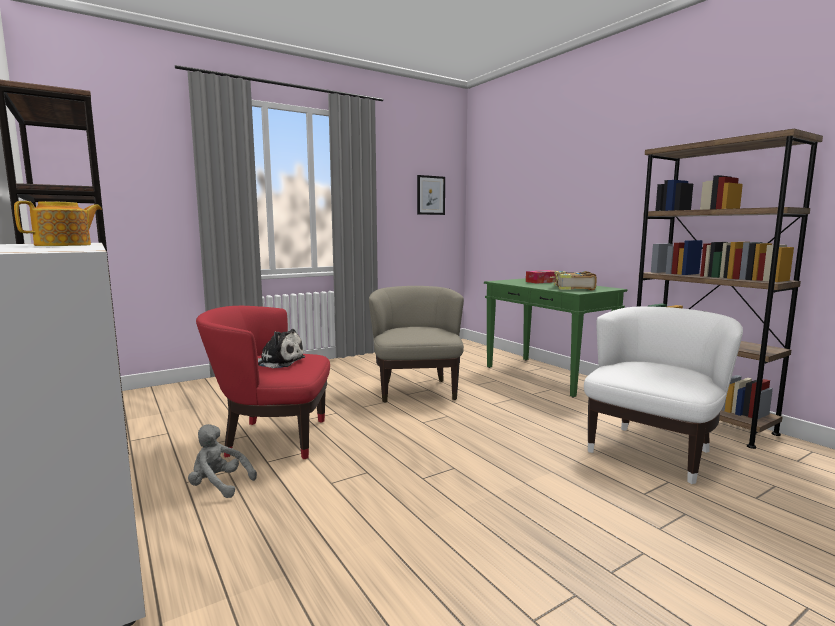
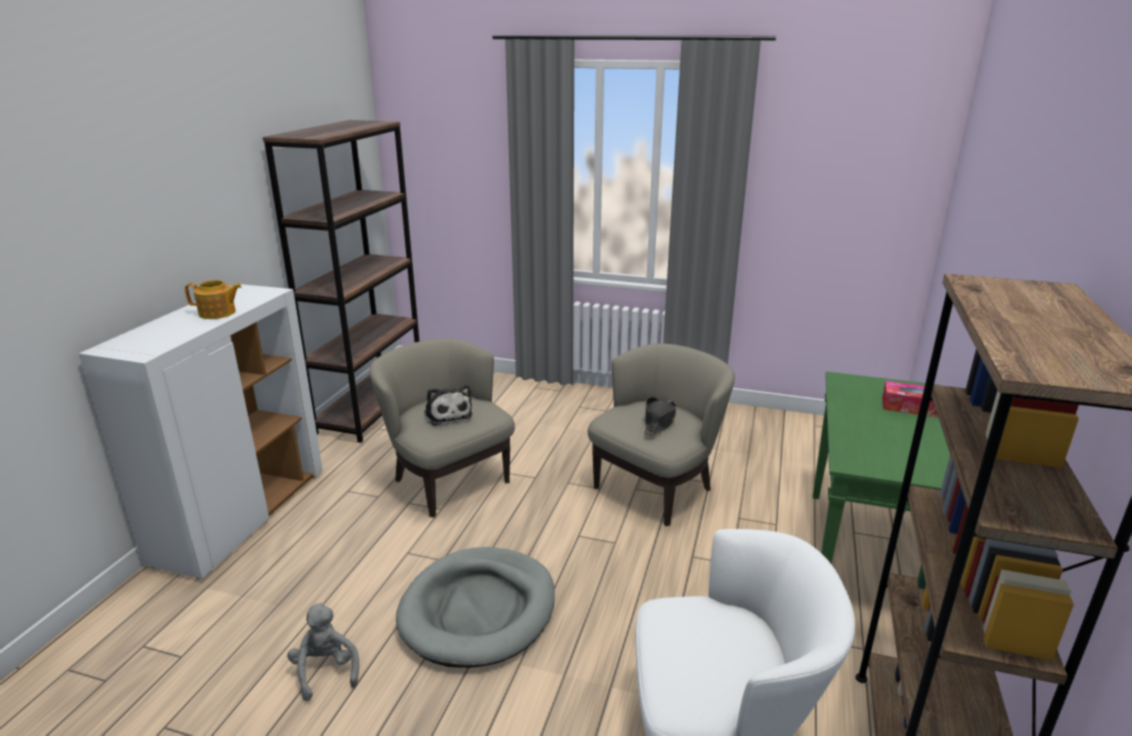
camera: 50 degrees right, 15 degrees up
grey plush toy [188,424,257,498] -> grey plush toy moved to [287,603,359,701]
red armchair [196,306,330,459] -> beige armchair [369,338,515,517]
picture [417,175,445,215] -> none
book [550,271,597,290] -> none
none -> grey dog bed [396,547,555,668]
none -> black hat [645,397,676,435]

